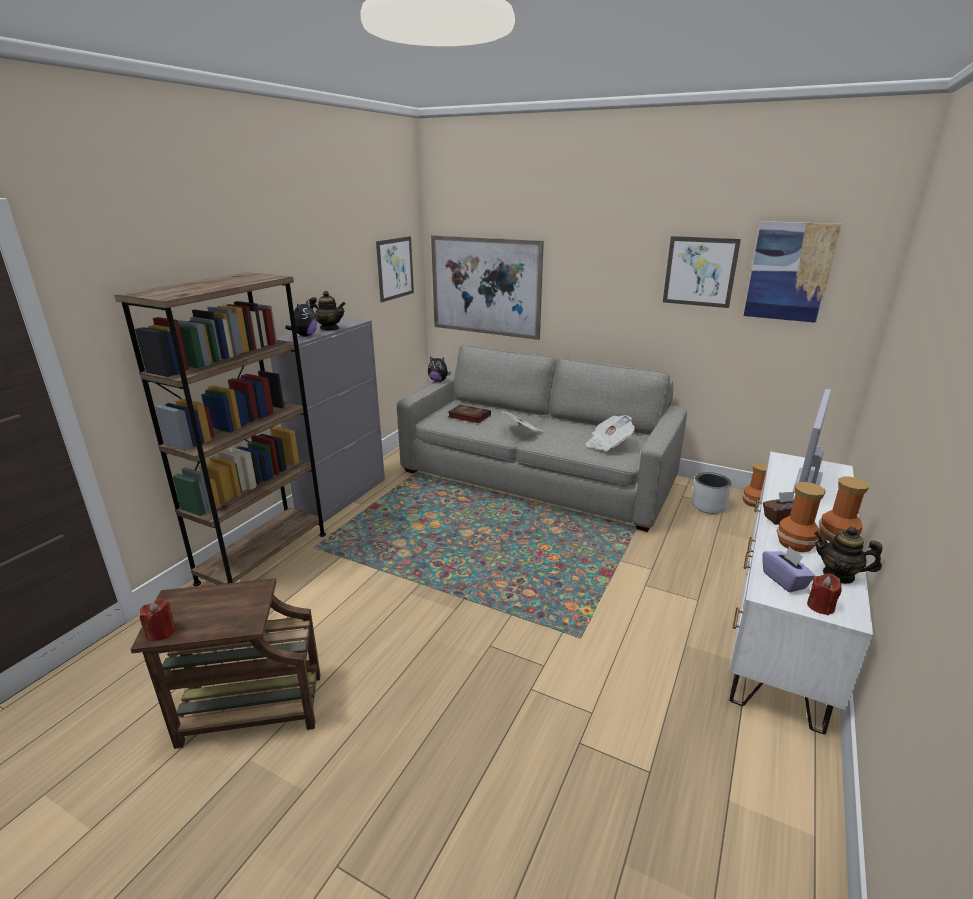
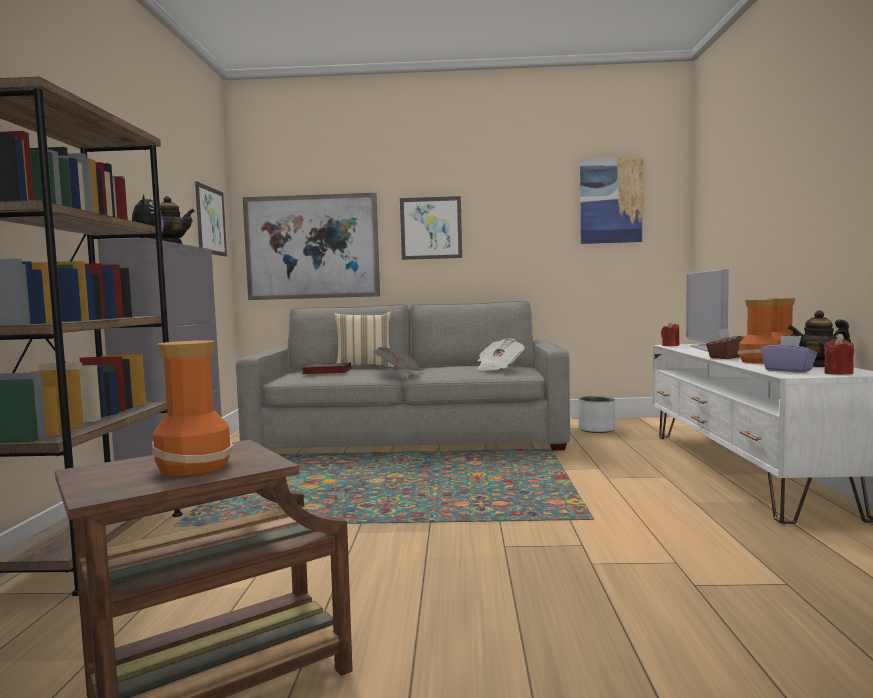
camera: 25 degrees left, 20 degrees down
red candle [140,599,176,641] -> red candle moved to [661,322,680,346]
plush toy [428,356,451,382] -> none
picture [663,236,741,308] -> picture moved to [400,196,462,260]
vase [742,463,767,507] -> vase moved to [152,340,233,476]
none -> beige pillow [334,311,394,368]

